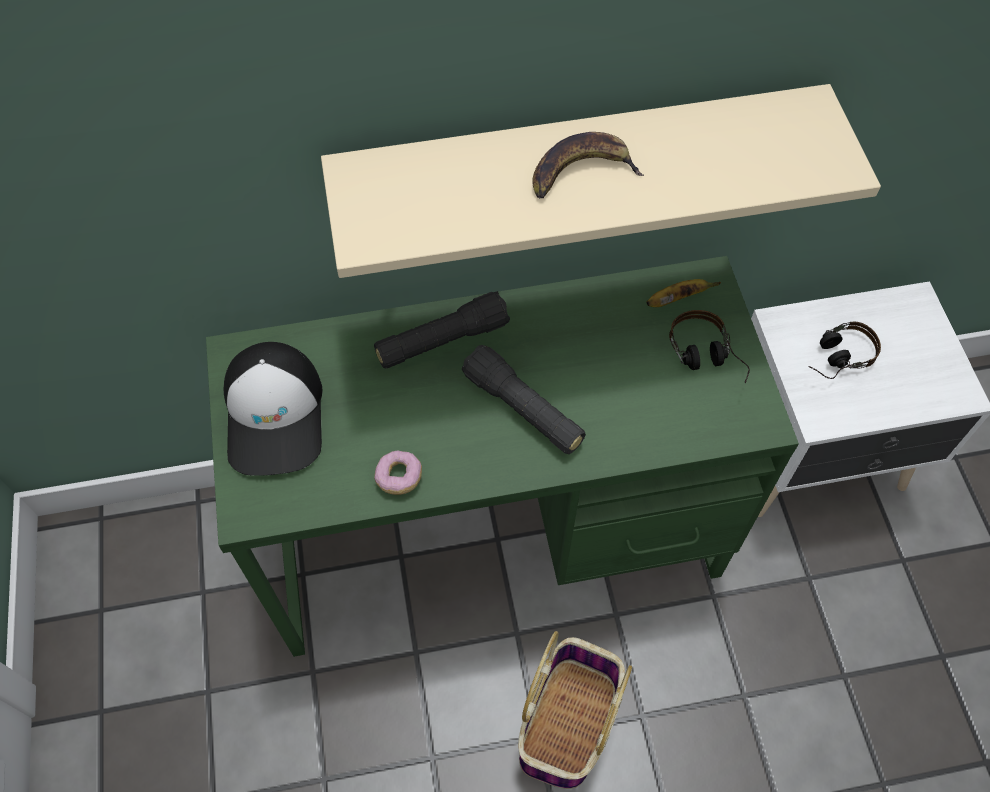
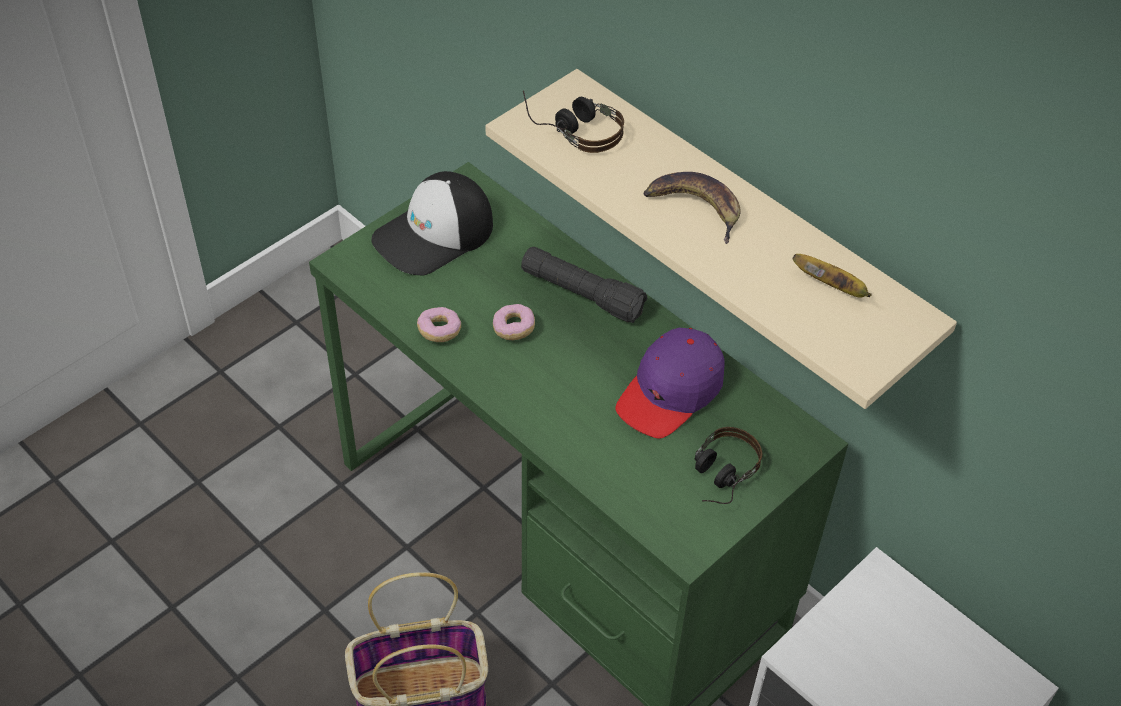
camera: 55 degrees right, 10 degrees down
black flashlight [462,345,586,454] -> none
banana [646,279,721,307] -> banana moved to [793,254,872,298]
headphones [809,322,881,379] -> headphones moved to [523,90,624,153]
none -> donut [493,304,535,340]
none -> purple cap [615,328,725,438]

